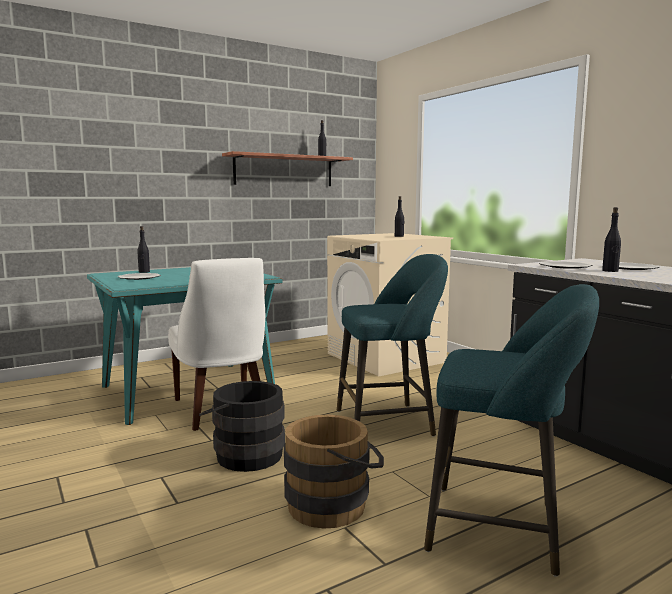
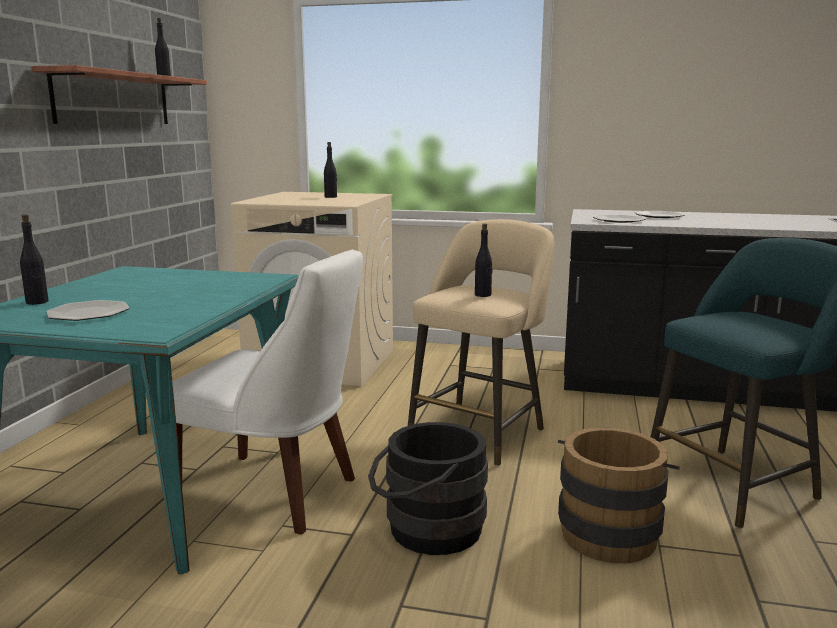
camera: 45 degrees left, 5 degrees up
turquoise stool [337,254,448,437] -> beige stool [408,219,554,466]
black bottle [602,207,621,272] -> black bottle moved to [475,223,493,297]

